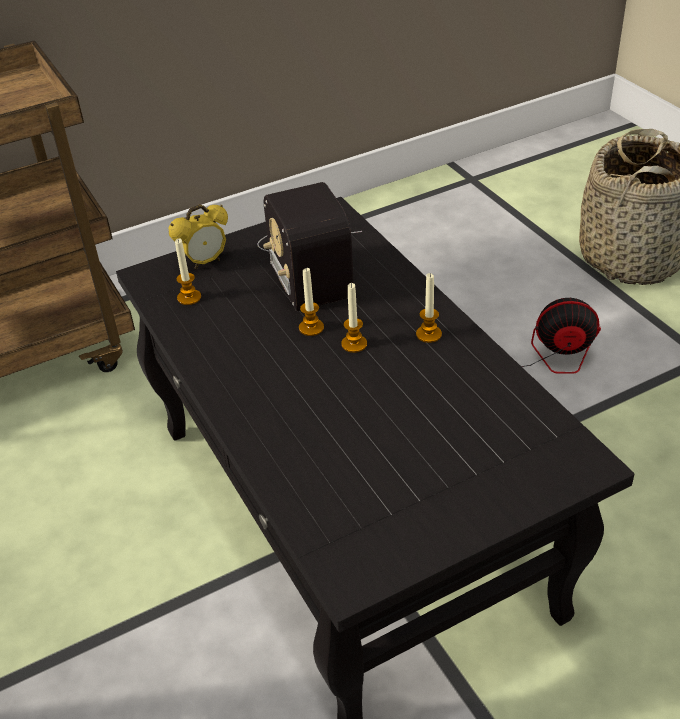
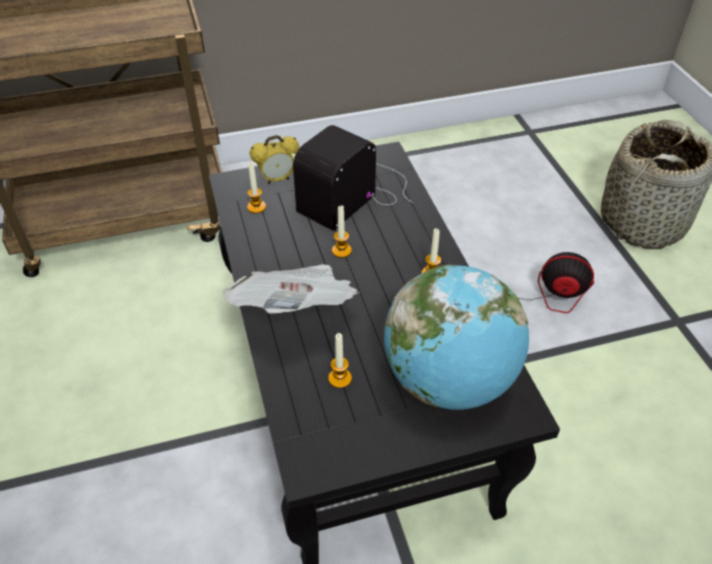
camera: 10 degrees right, 5 degrees up
radio [257,182,362,311] -> radio turned 45 degrees clockwise [293,125,414,231]
candle [341,283,367,353] -> candle moved to [328,333,352,388]
none -> newspaper [222,264,359,314]
none -> globe [384,265,529,410]

